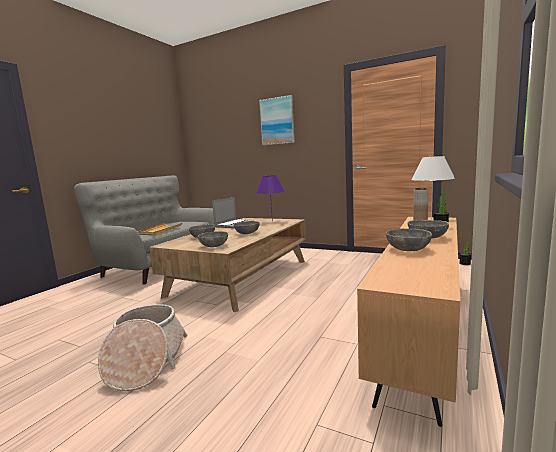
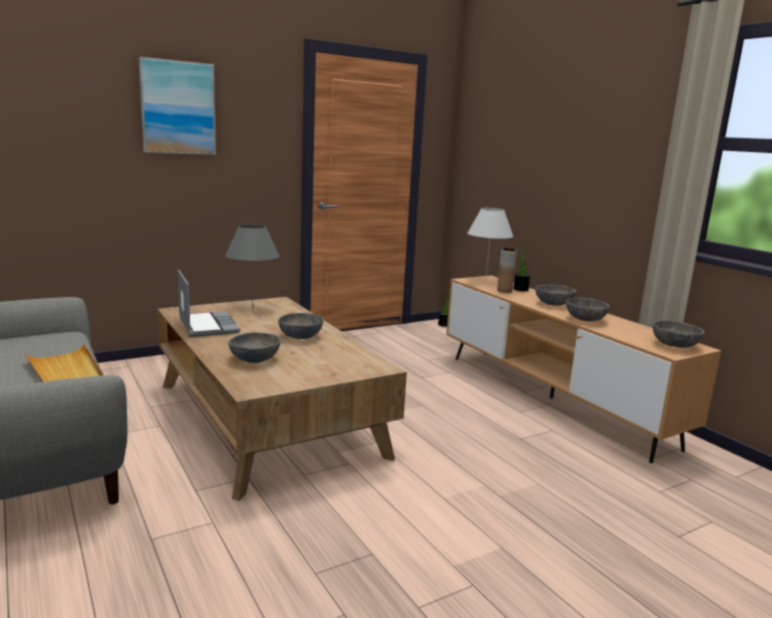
camera: 60 degrees left, 5 degrees up
basket [98,304,187,391] -> none
grey bowl [198,231,228,247] -> grey bowl moved to [653,320,704,348]
purple table lamp [256,175,285,222] -> grey table lamp [225,224,279,309]

